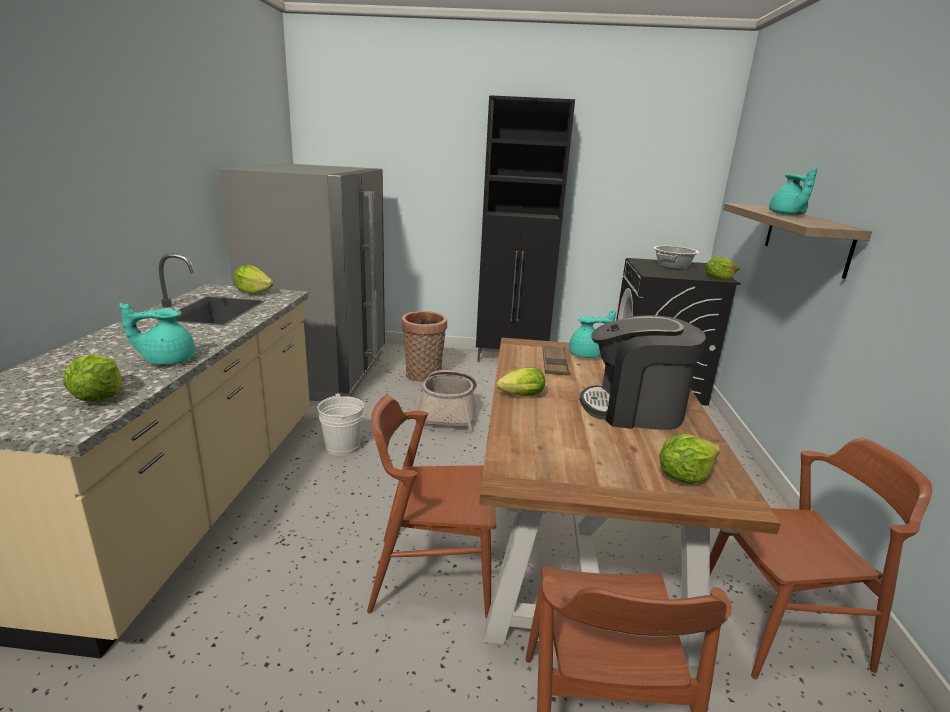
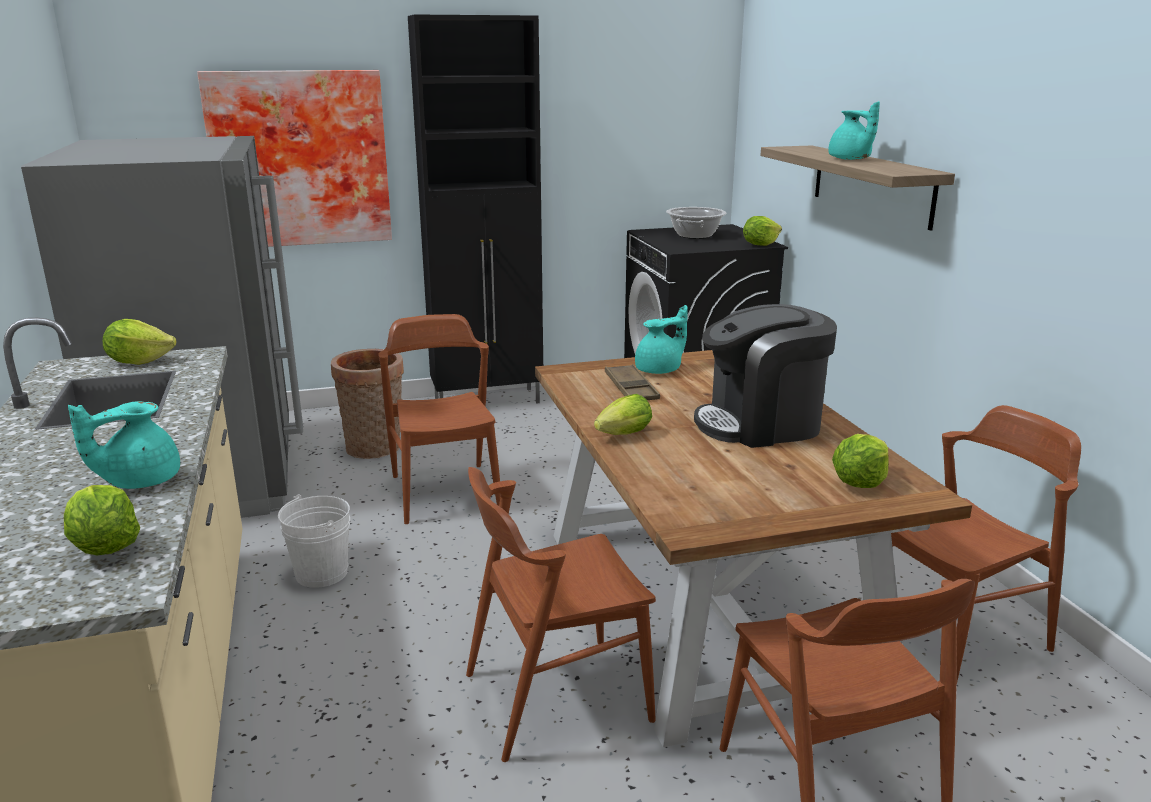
camera: 20 degrees left, 0 degrees up
basket [418,370,477,432] -> brown chair [378,314,501,524]
none -> picture [197,70,392,247]

